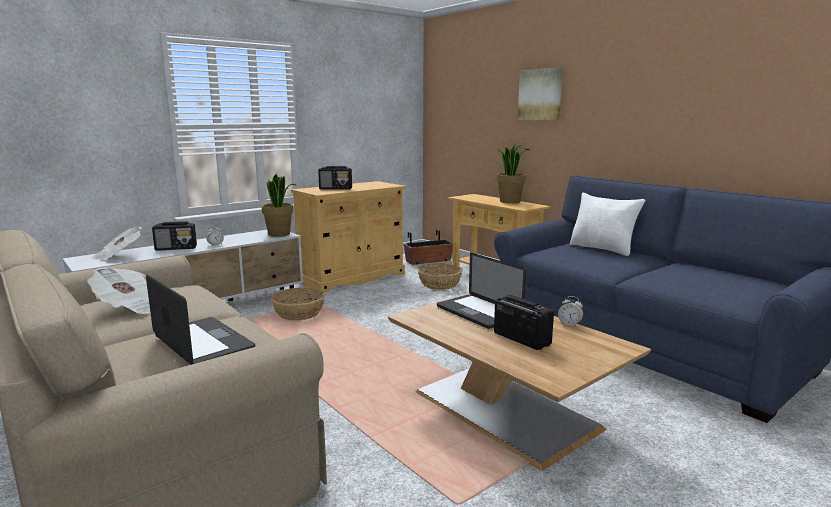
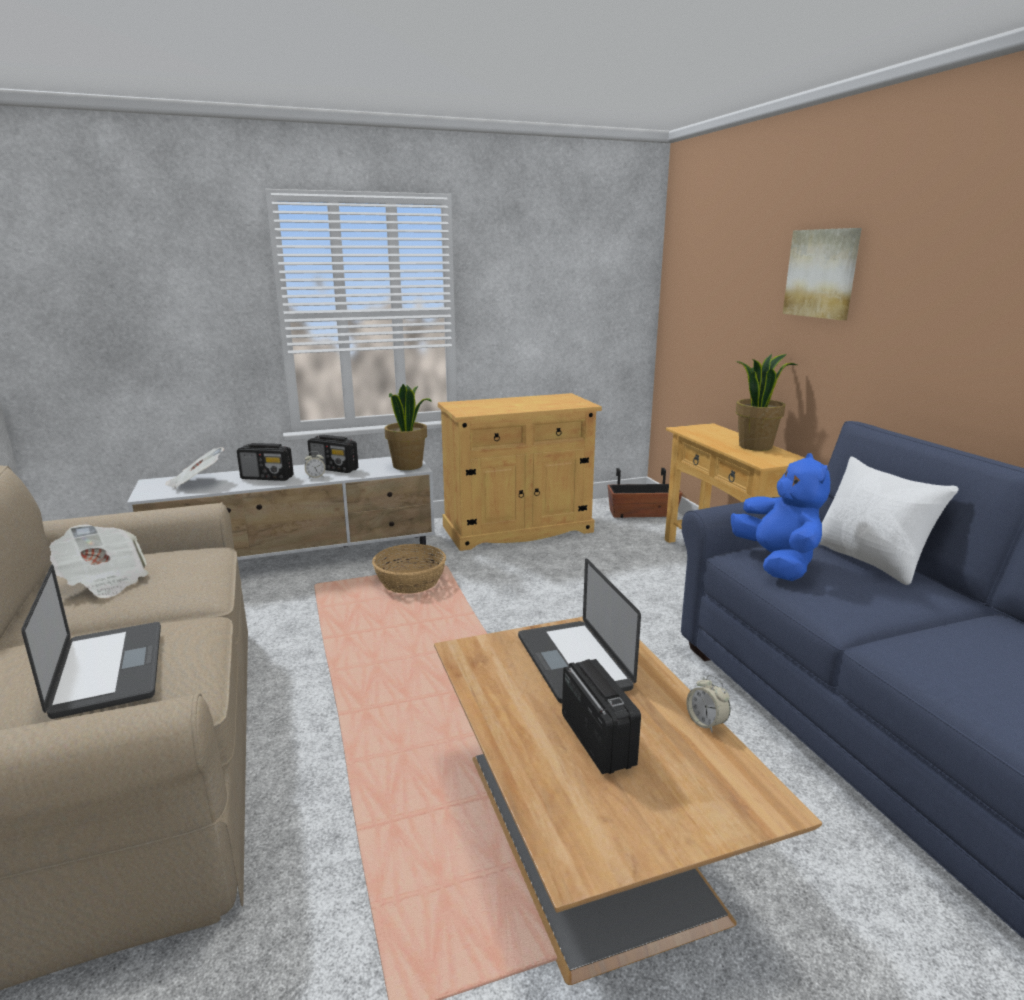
camera: 20 degrees right, 5 degrees up
radio [318,166,352,190] -> radio moved to [308,435,358,473]
basket [417,263,463,290] -> none
none -> blue plush toy [731,453,830,581]

